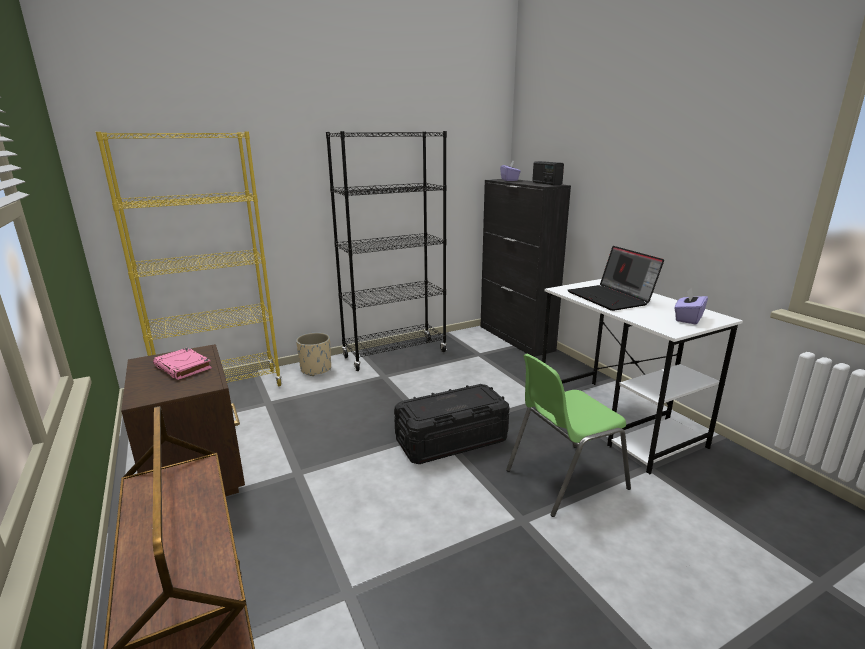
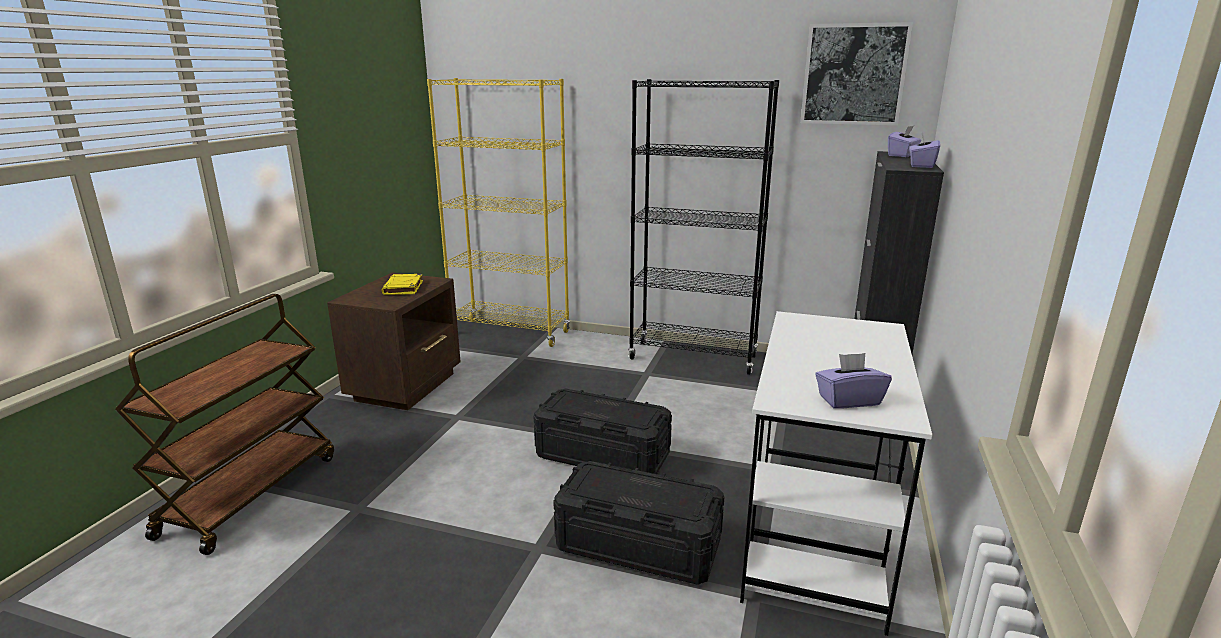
camera: 45 degrees right, 0 degrees up
pink book [153,348,212,380] -> yellow book [382,274,423,295]
beige planter [296,333,331,376] -> none
green chair [506,354,631,517] -> black storage box [553,461,724,585]
radio [532,161,564,185] -> purple tissue box [909,132,940,168]
laptop [568,246,664,311] -> none
none -> picture [800,22,913,125]

